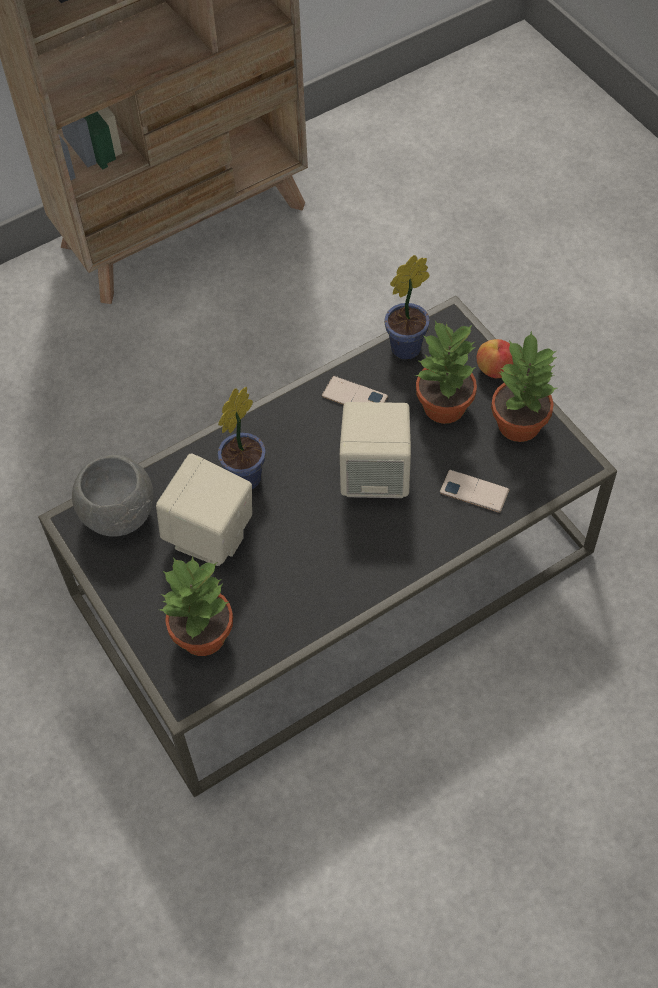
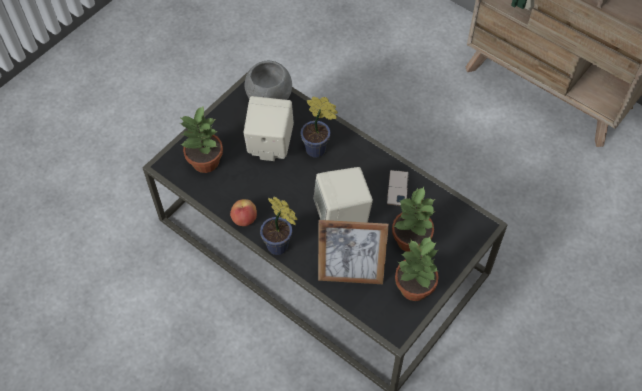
camera: 70 degrees right, 0 degrees up
potted plant [384,255,430,360] -> potted plant moved to [260,196,297,255]
phone [439,470,509,513] -> picture frame [318,220,389,284]
apple [477,339,514,378] -> apple moved to [230,199,257,226]

